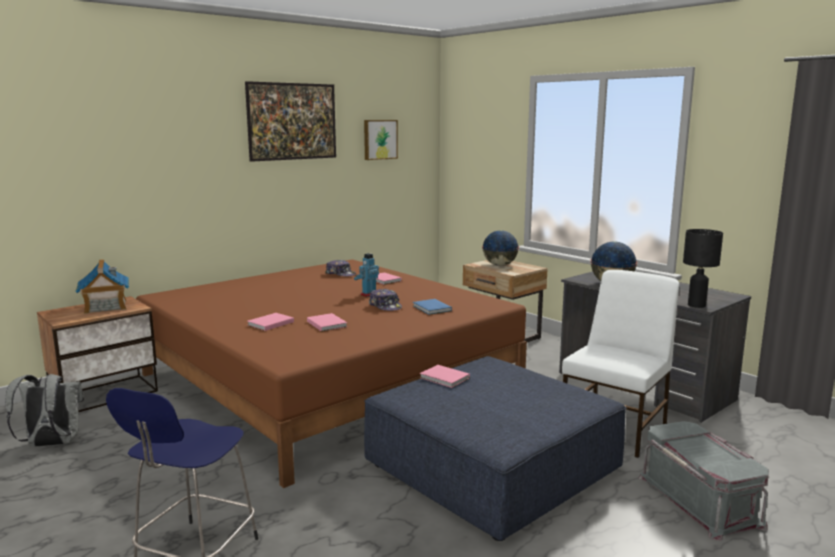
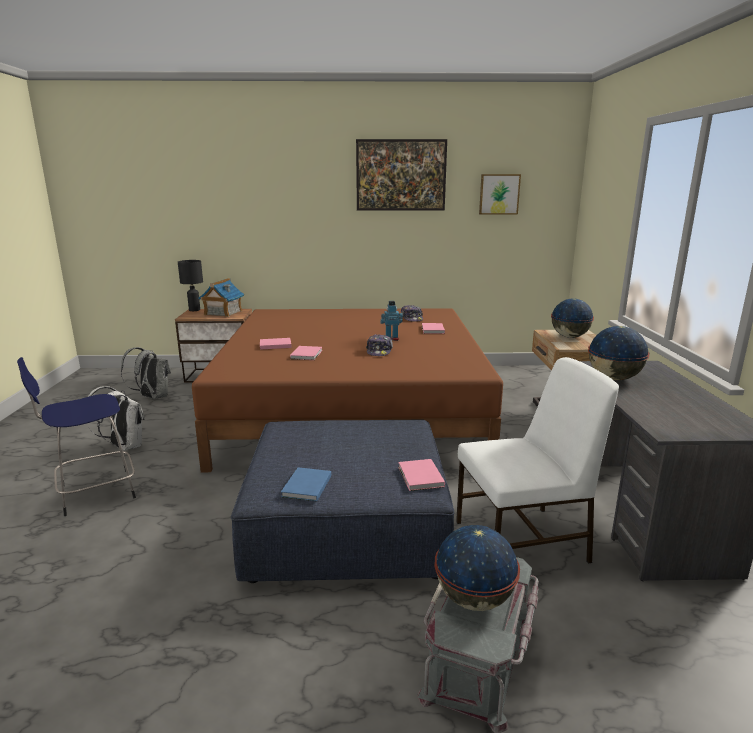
camera: 40 degrees right, 5 degrees up
blue book [413,299,452,315] -> blue book moved to [281,467,331,501]
pink book [420,365,470,388] -> pink book moved to [398,459,445,491]
black table lamp [683,229,723,308] -> black table lamp moved to [178,260,203,311]
none -> white backpack [88,386,145,451]
none -> globe [435,525,520,611]

